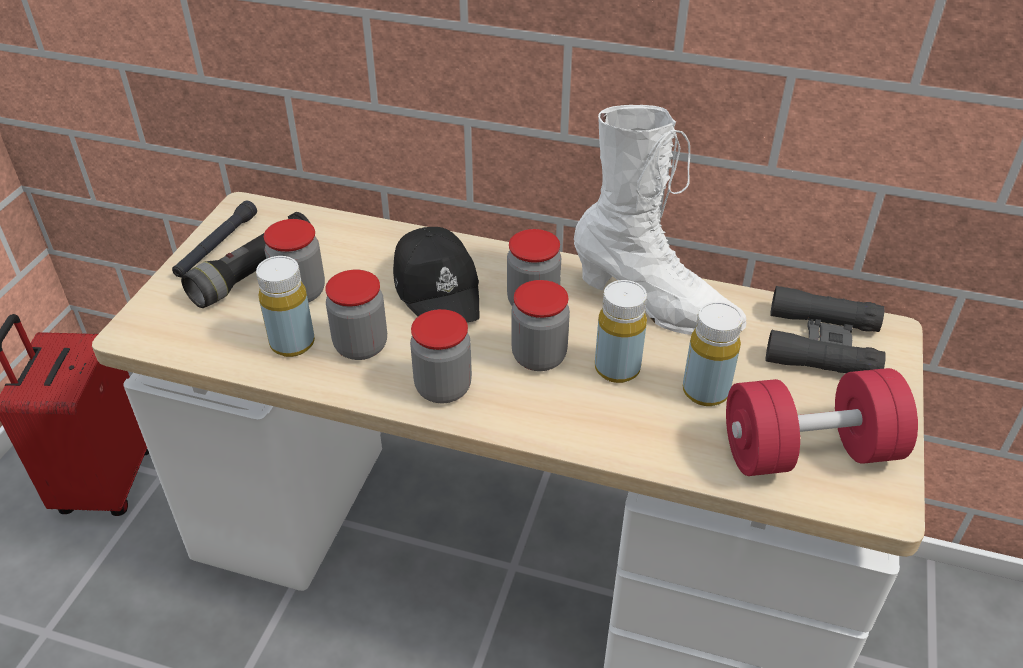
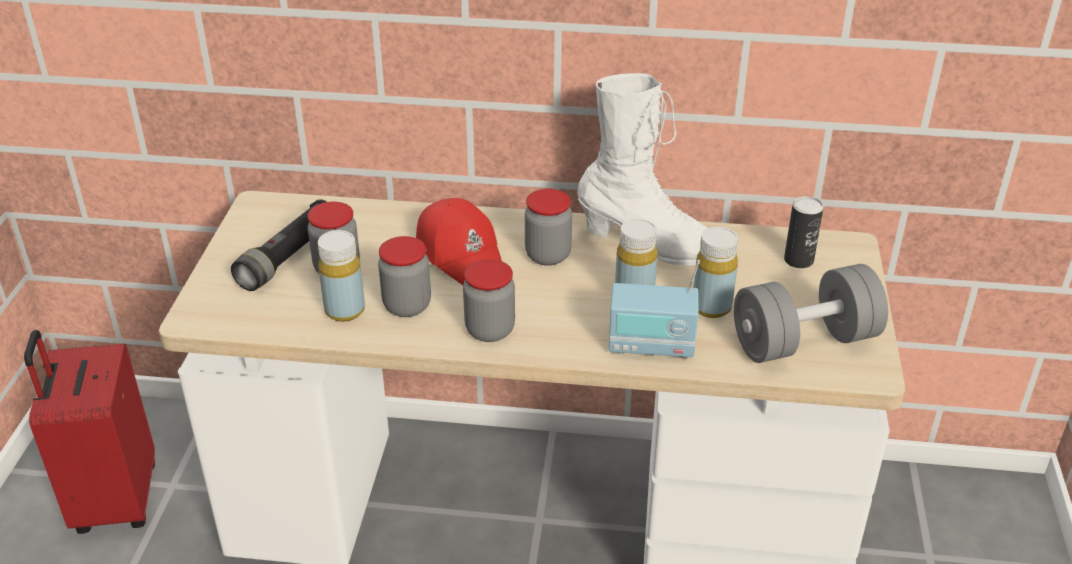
camera: 10 degrees left, 5 degrees down
black flashlight [172,200,257,277] -> none
black cap [393,227,479,322] -> red cap [416,198,502,285]
jar [511,280,570,371] -> none
red dumbbell [726,368,918,476] -> grey dumbbell [734,264,888,363]
black binoculars [766,286,886,373] -> can [784,196,823,268]
none -> radio [609,260,700,358]

